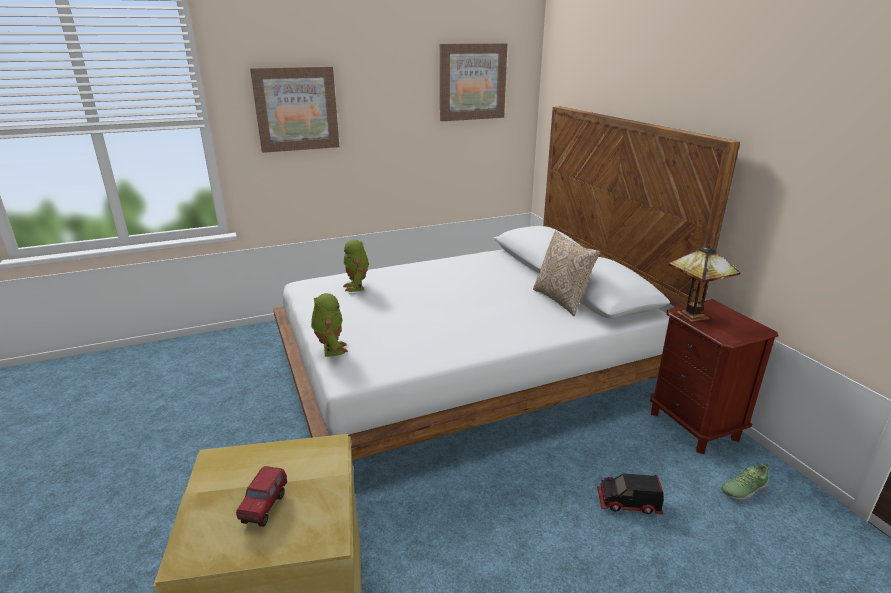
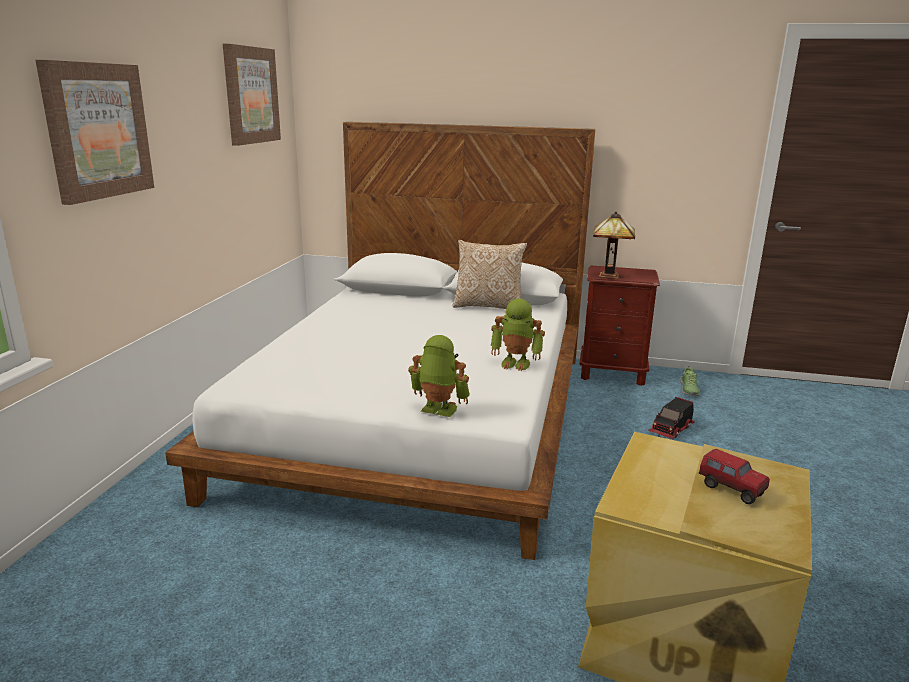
camera: 55 degrees left, 5 degrees down
toy robot [343,239,369,292] -> toy robot moved to [491,298,545,371]

